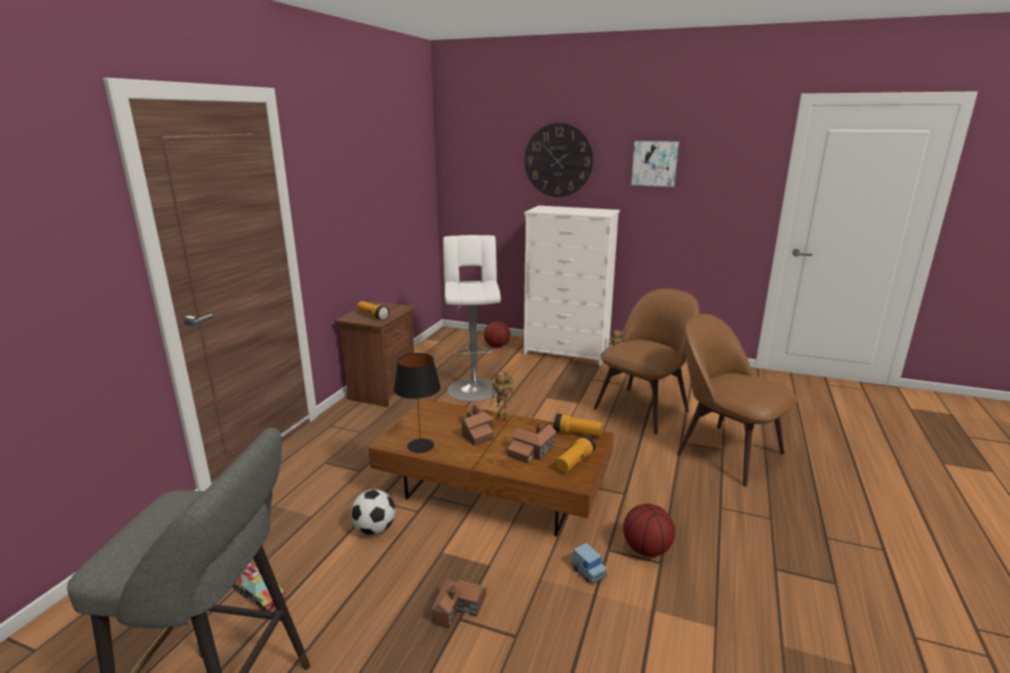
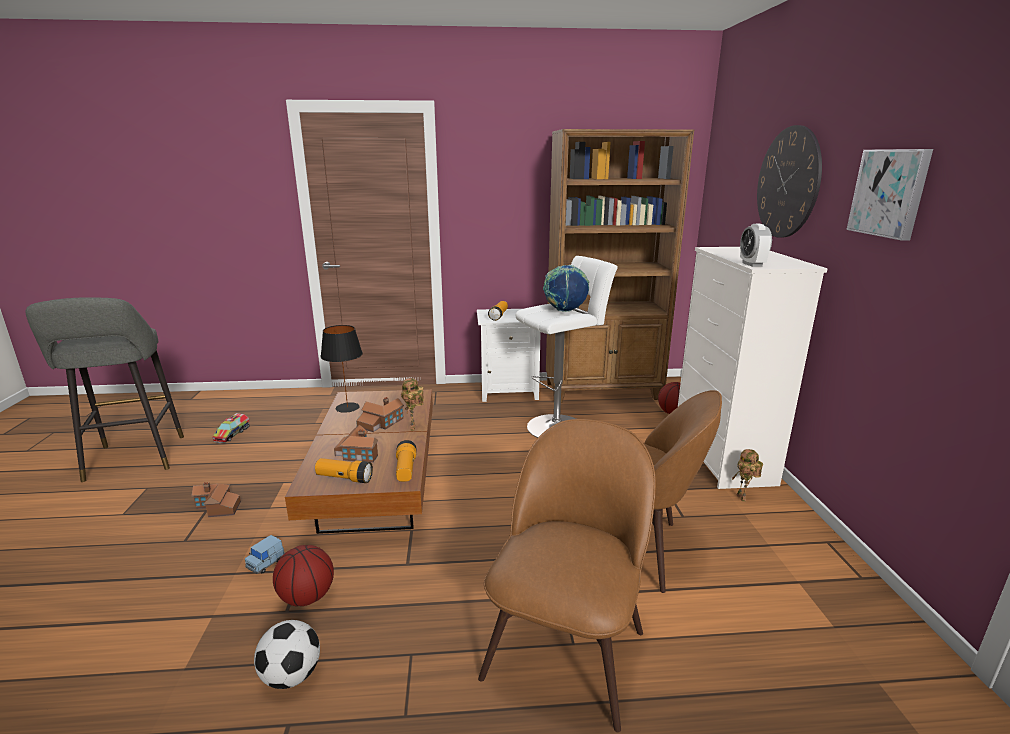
camera: 65 degrees right, 0 degrees up
brown nightstand [334,301,415,408] -> white nightstand [477,309,541,402]
football [351,489,395,535] -> football moved to [254,620,320,689]
none -> globe [543,265,589,312]
none -> brown bookcase [546,129,694,403]
none -> alarm clock [740,224,772,267]

